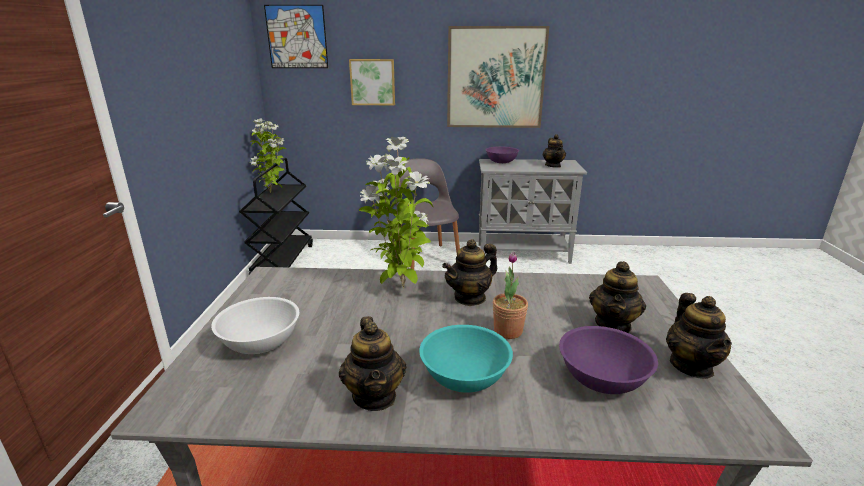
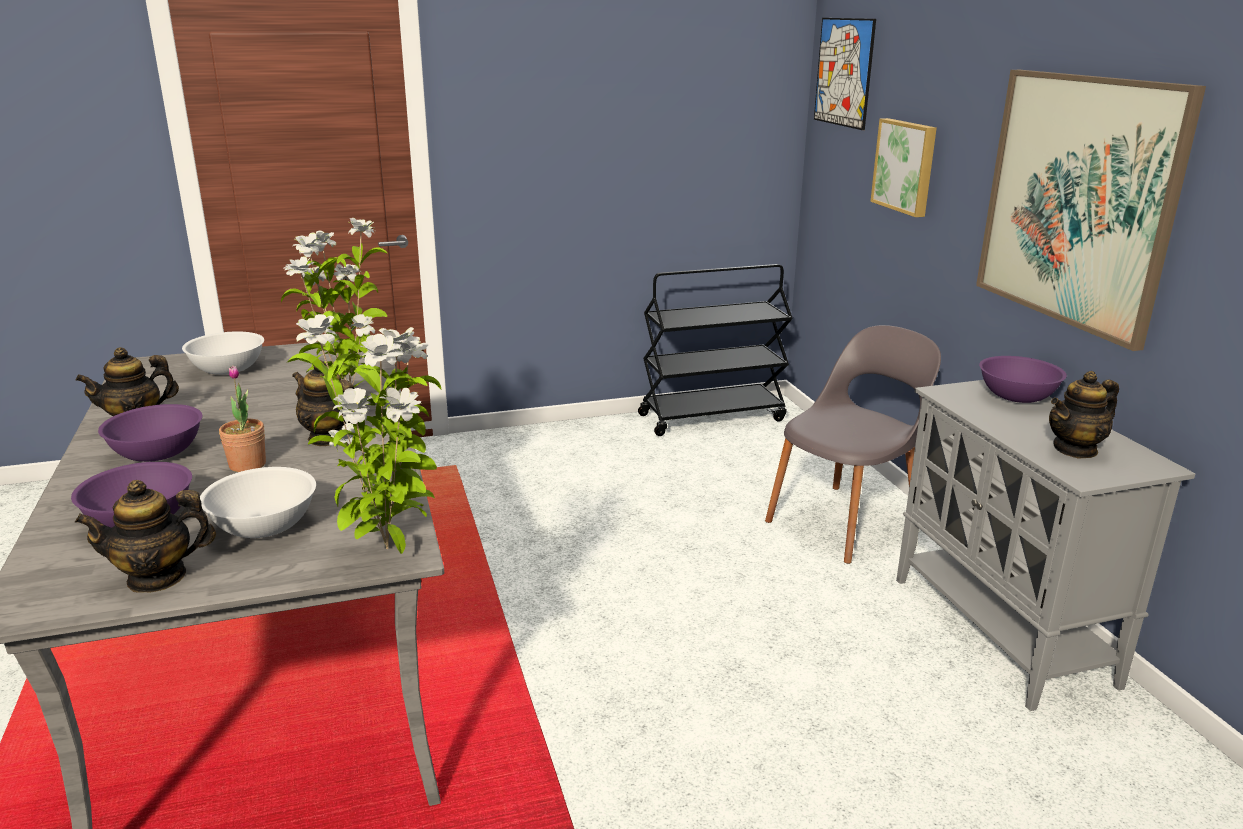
camera: 70 degrees right, 0 degrees up
potted plant [250,118,286,193] -> potted plant moved to [288,314,442,554]
turquoise bowl [419,325,513,393] -> purple bowl [98,404,202,462]
teapot [589,261,646,333] -> white bowl [200,467,316,538]

